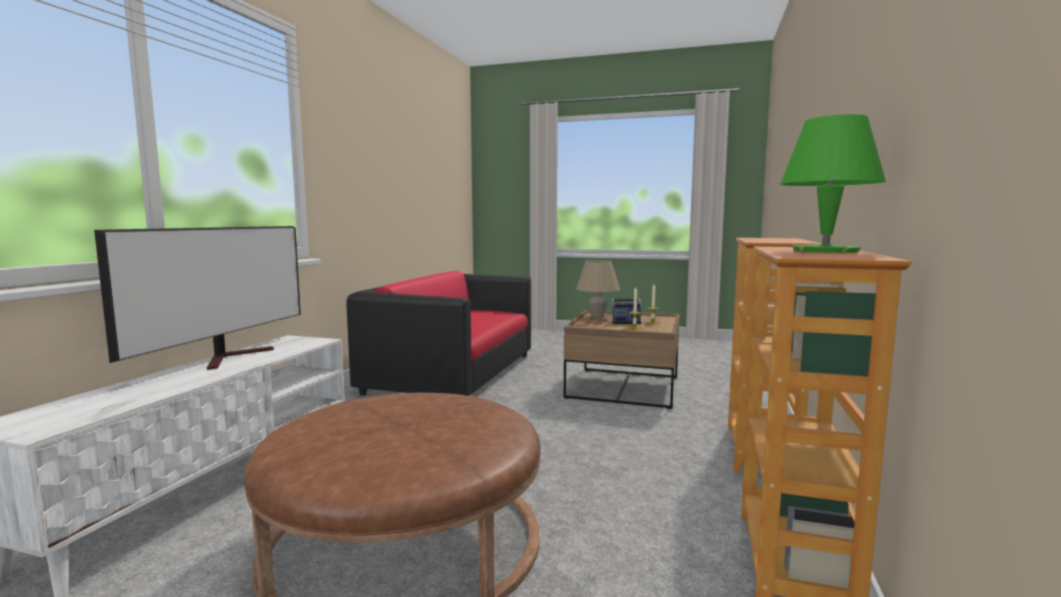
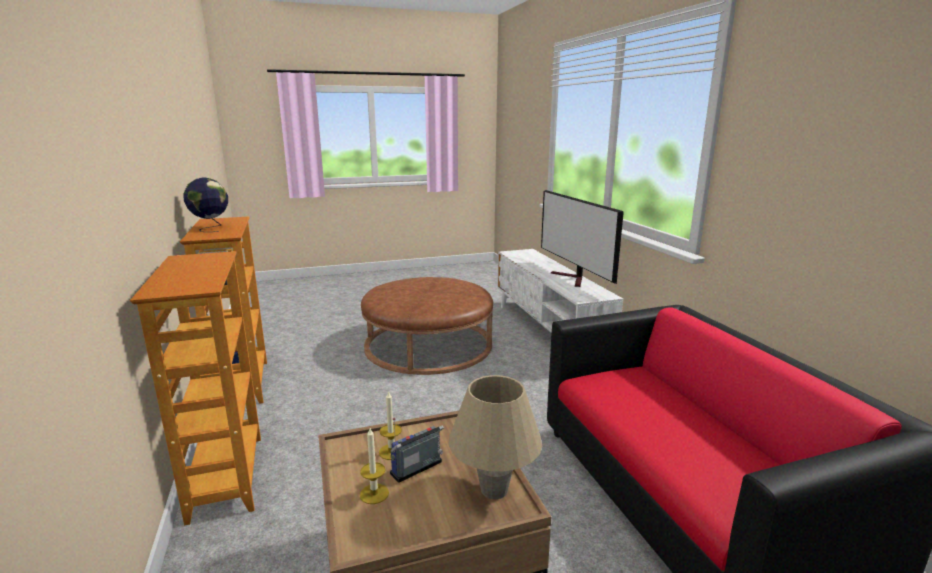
camera: 145 degrees right, 10 degrees up
green table lamp [780,114,886,253] -> globe [184,178,228,232]

